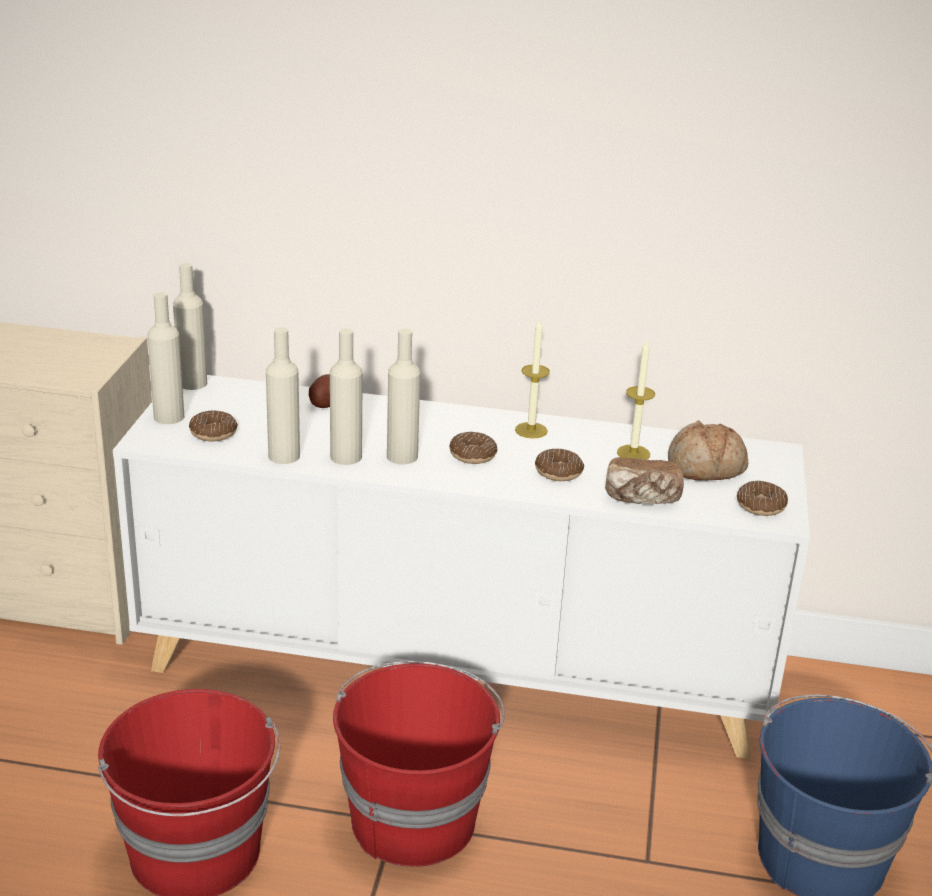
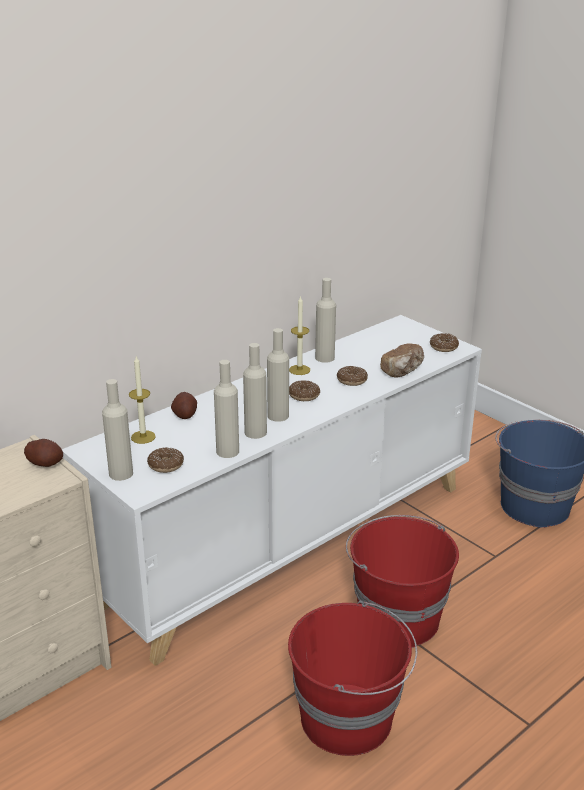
camera: 50 degrees left, 0 degrees up
beige bottle [173,263,207,390] -> beige bottle moved to [315,278,336,363]
candle [617,341,655,460] -> candle moved to [129,356,156,444]
bread [668,420,748,481] -> none
none -> potato [24,439,63,467]

